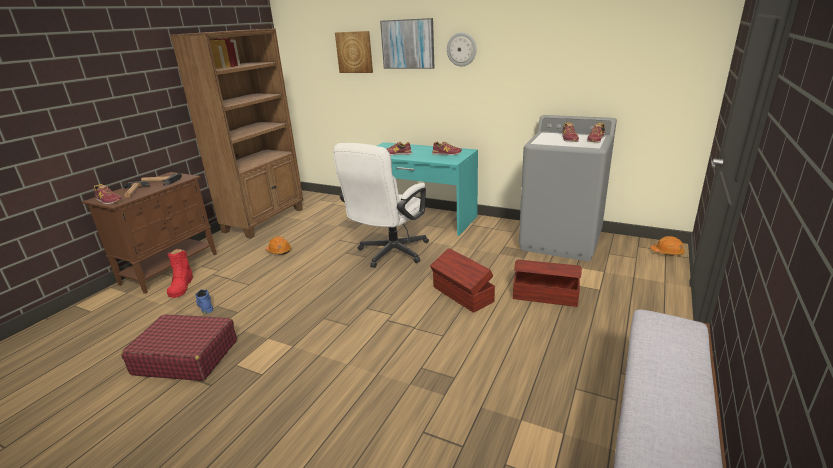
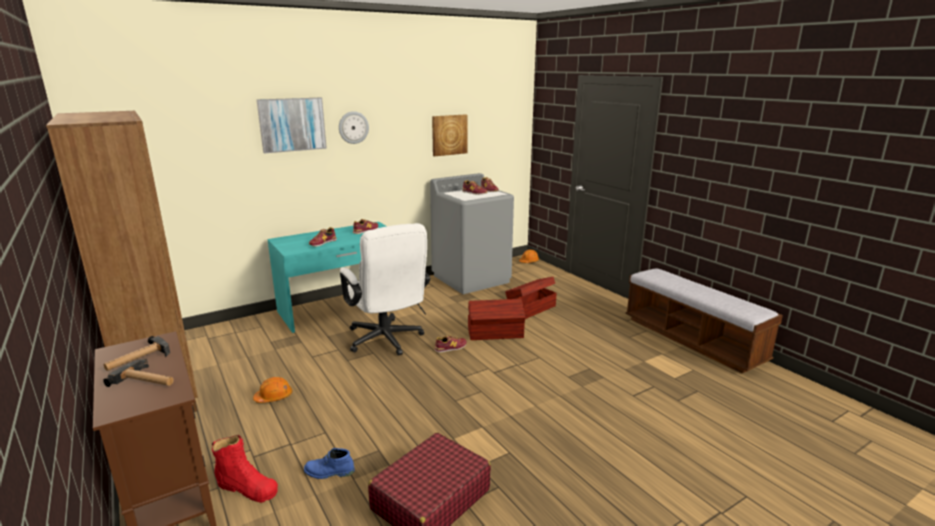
camera: 60 degrees left, 5 degrees down
shoe [94,184,122,204] -> shoe moved to [434,335,467,353]
picture [335,31,373,73] -> picture moved to [432,114,468,156]

